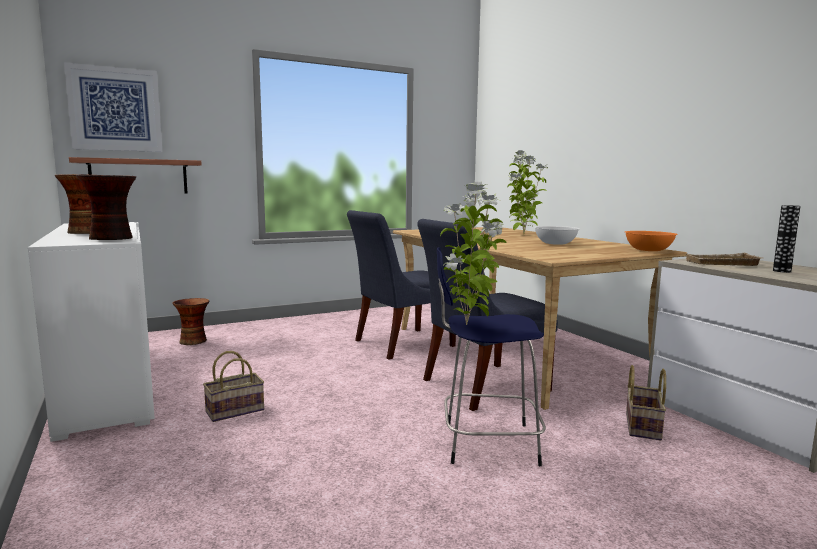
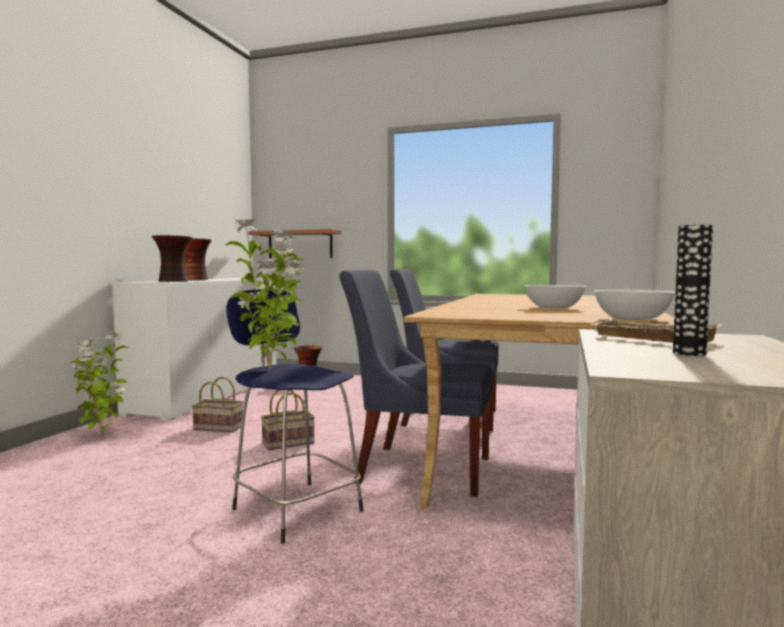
camera: 45 degrees right, 5 degrees down
picture [64,62,163,152] -> none
potted plant [508,150,549,233] -> potted plant moved to [70,331,129,437]
orange bowl [625,231,677,251] -> white bowl [594,290,675,320]
basket [626,365,666,441] -> basket moved to [261,390,315,450]

